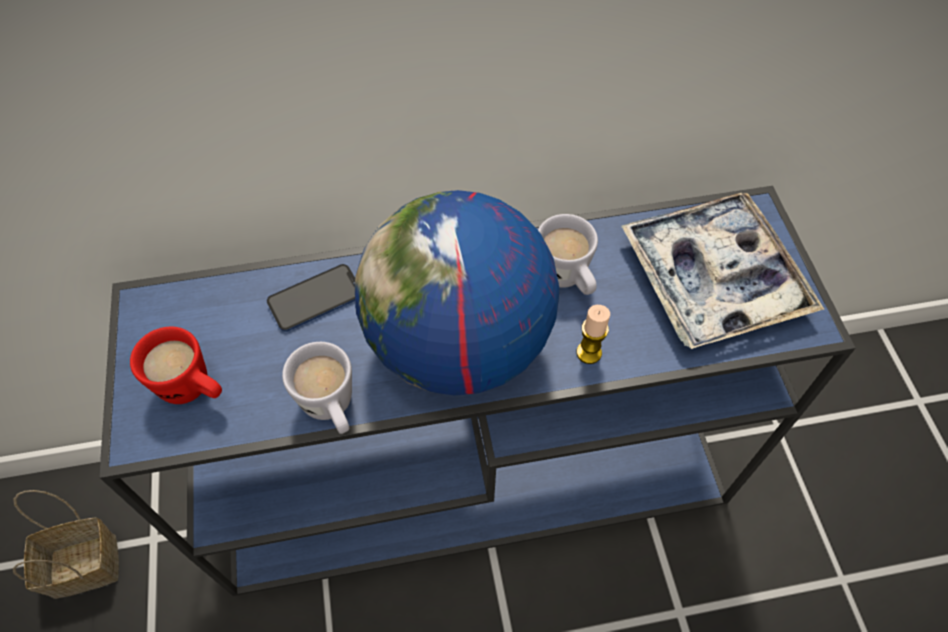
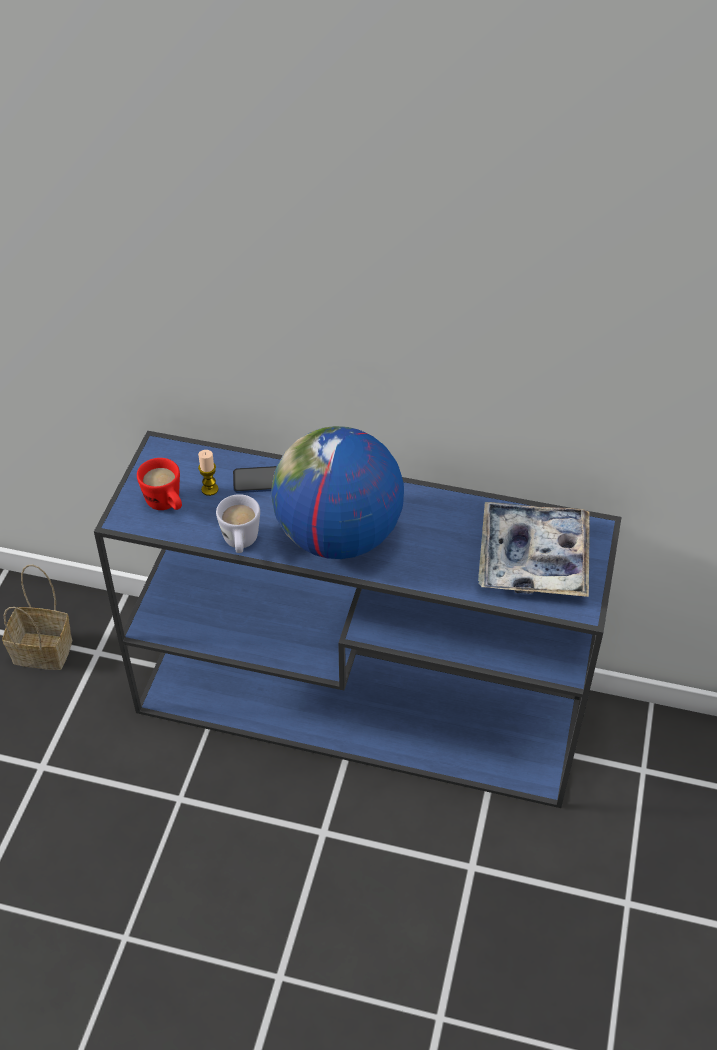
camera: 25 degrees right, 10 degrees down
white mug [538,214,598,295] -> none
candle [576,305,610,364] -> candle moved to [198,450,219,496]

